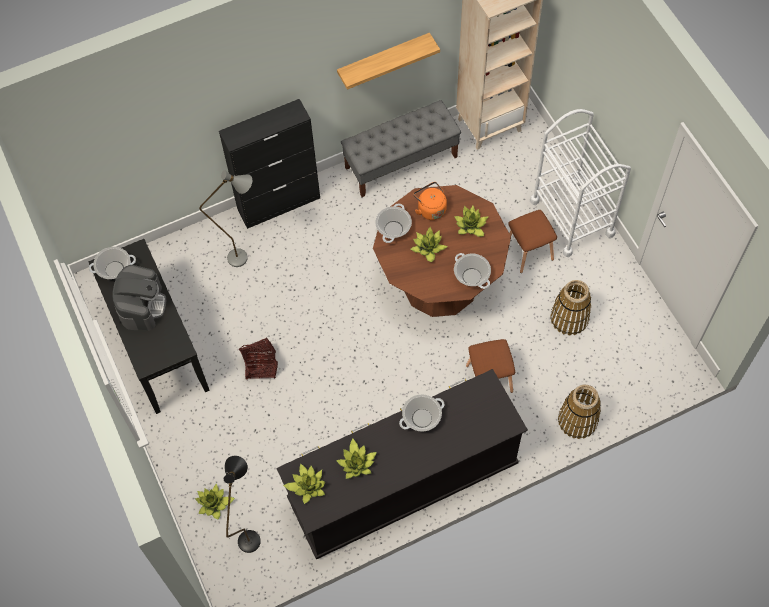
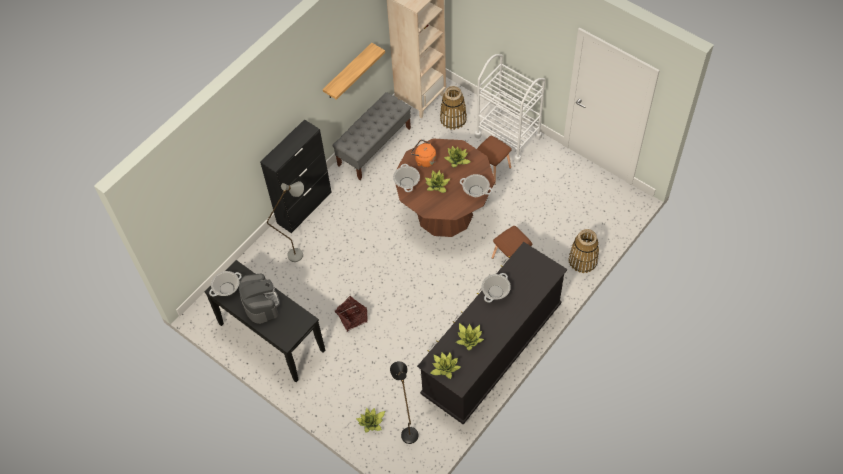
camera: 25 degrees left, 5 degrees down
basket [550,280,591,336] -> basket moved to [440,86,467,130]

